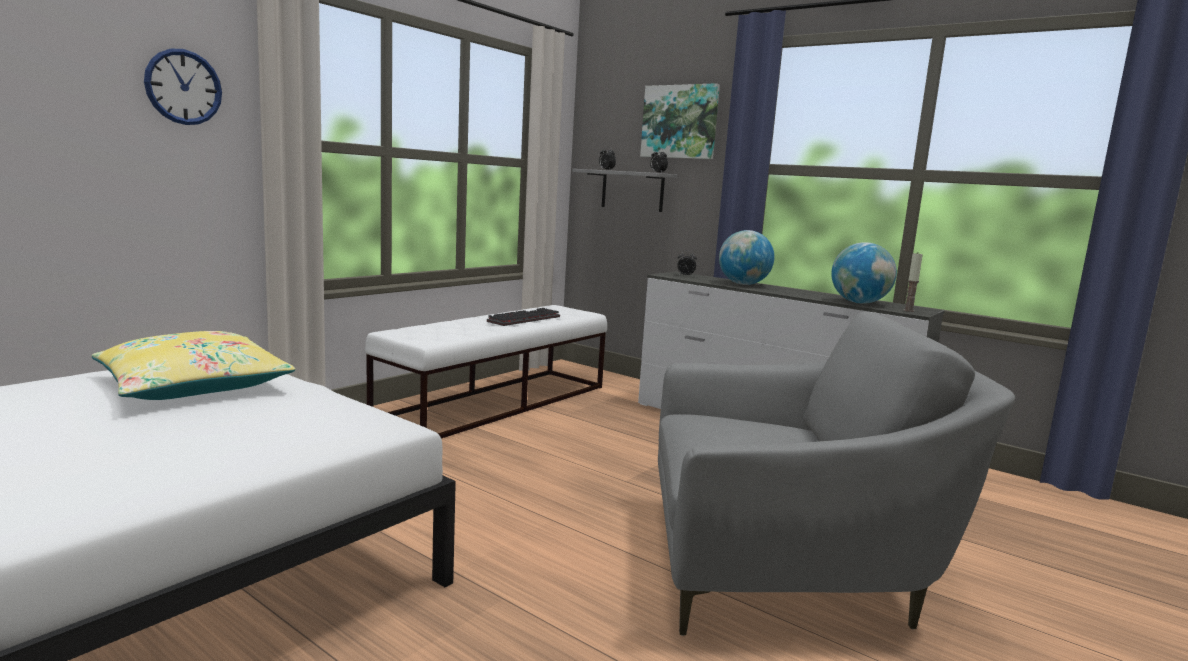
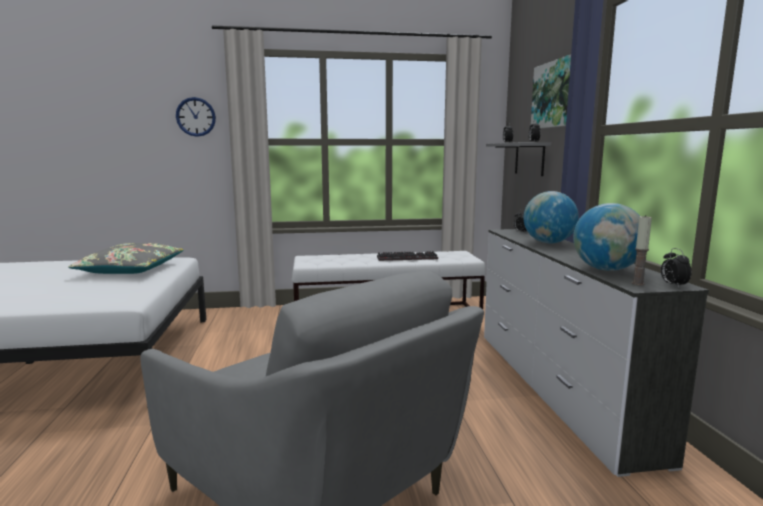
camera: 45 degrees right, 0 degrees up
yellow pillow [91,331,295,400] -> grey pillow [68,243,184,274]
none -> alarm clock [661,248,692,287]

